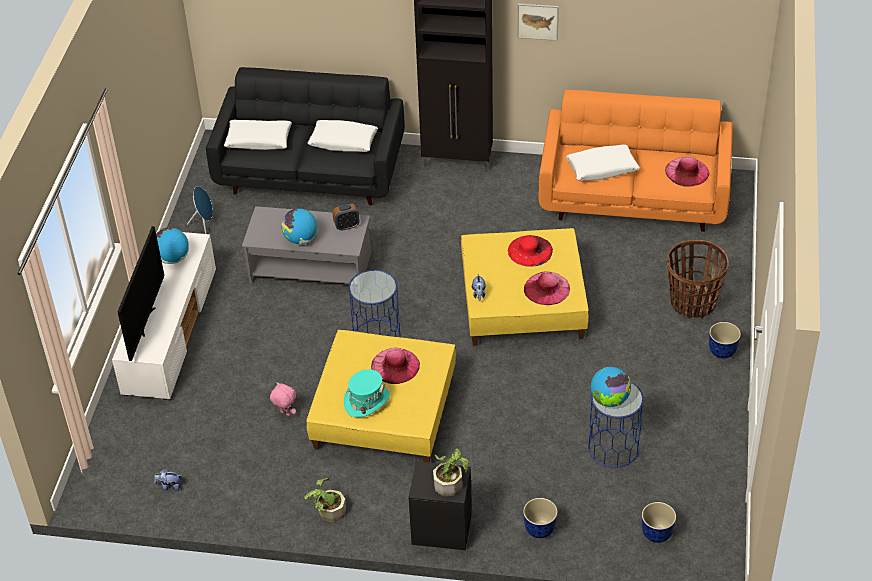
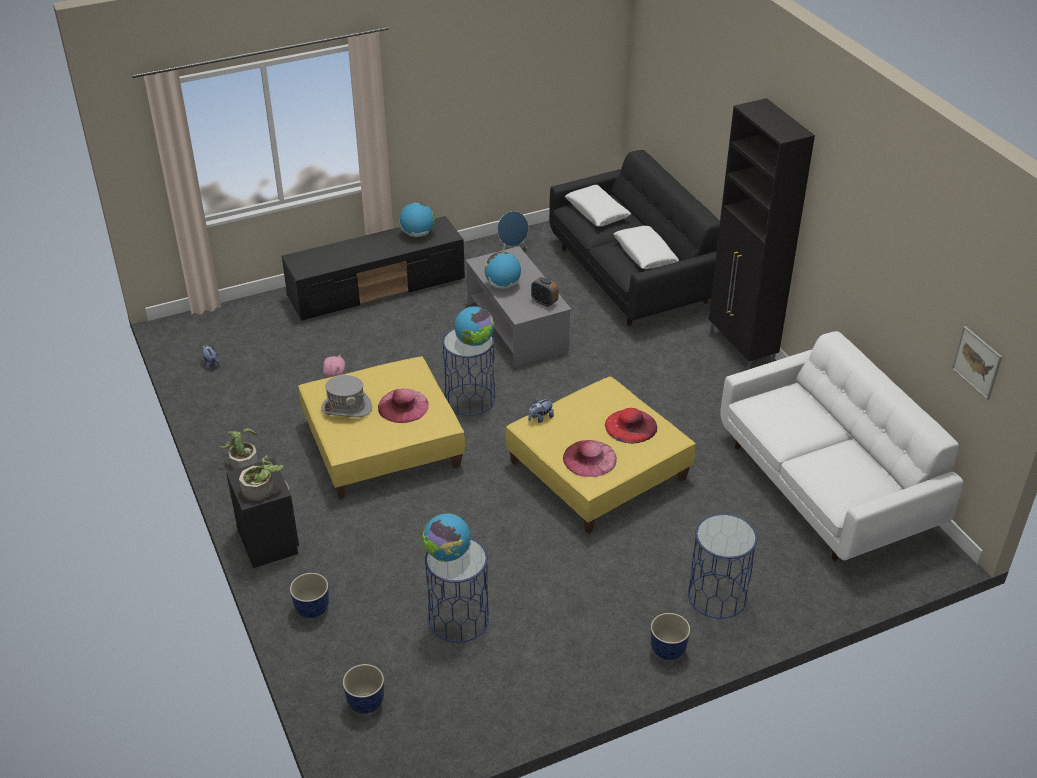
camera: 55 degrees right, 5 degrees down
white tv stand [112,232,216,400] -> black tv stand [282,216,465,321]
television [117,226,165,361] -> none
turquoise hat [344,369,390,418] -> grey hat [321,375,372,417]
picture [517,4,559,41] -> picture moved to [952,326,1002,400]
orange sofa [539,90,733,232] -> white sofa [720,331,963,561]
white pillow [566,145,640,181] -> none
pink hat [665,157,709,186] -> none
basket [667,240,729,318] -> blue side table [688,514,757,619]
none -> globe [454,306,494,346]

